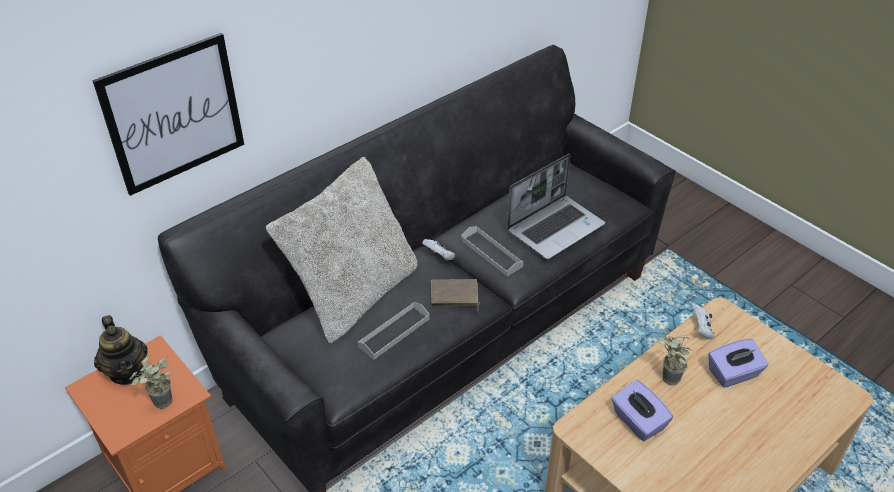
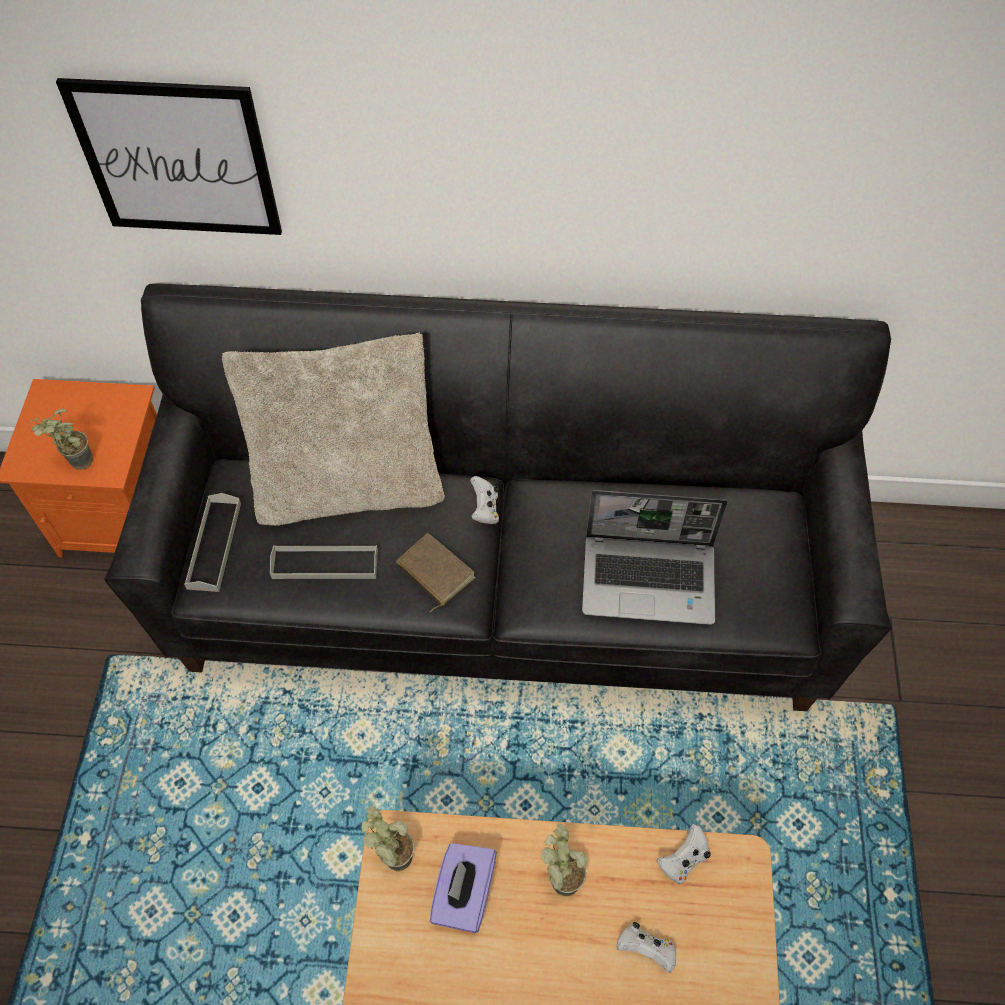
camera: 45 degrees right, 15 degrees up
teapot [94,315,148,385] -> none
grey tray [461,226,524,277] -> grey tray moved to [184,493,241,592]
purple tissue box [709,339,768,387] -> white game controller [617,922,676,973]
none -> potted plant [362,806,415,871]

